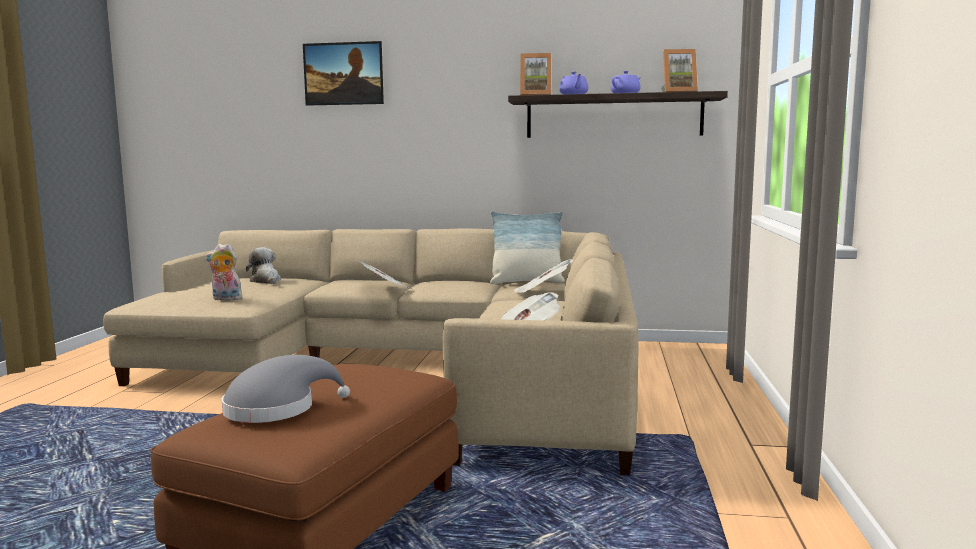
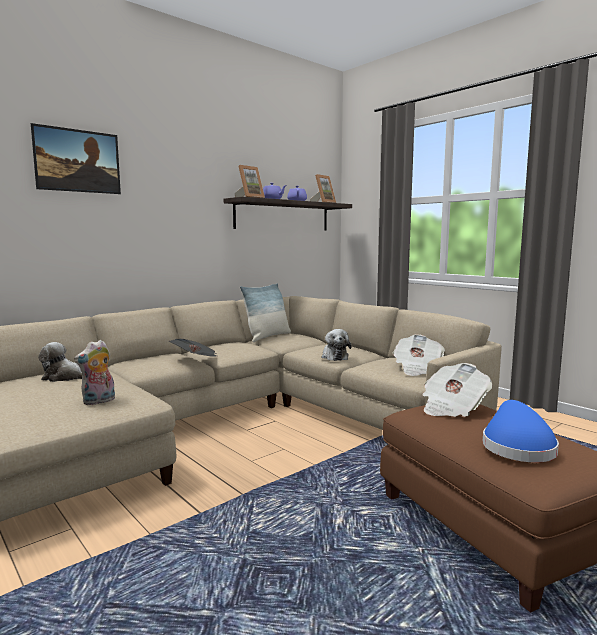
camera: 50 degrees left, 0 degrees up
grey hat [222,355,350,423] -> blue hat [483,400,559,462]
newspaper [514,259,573,293] -> newspaper moved to [422,363,493,417]
none -> plush toy [321,329,352,361]

